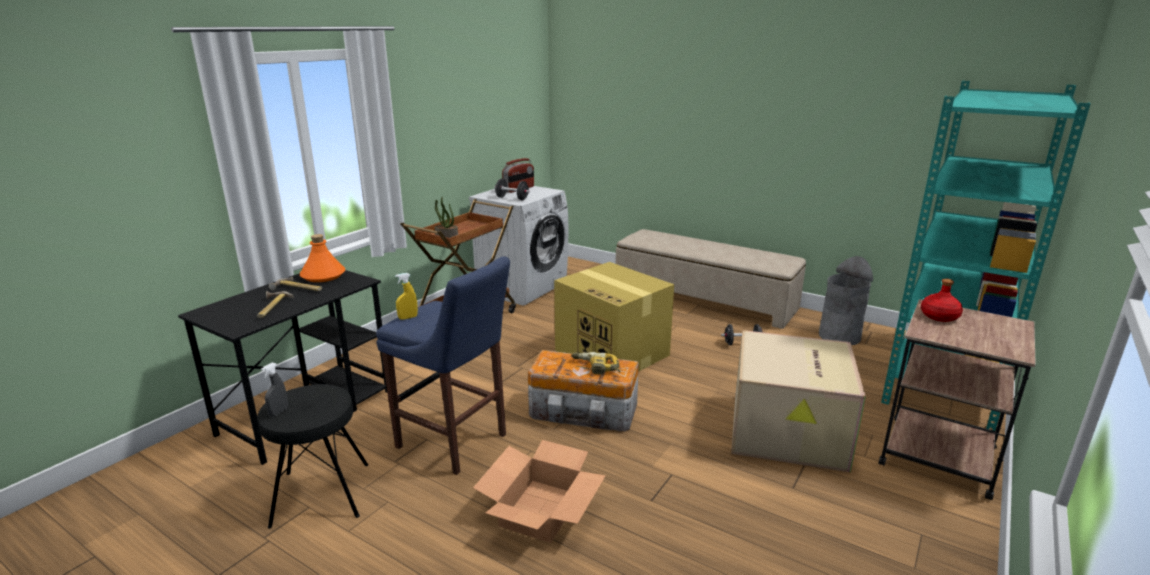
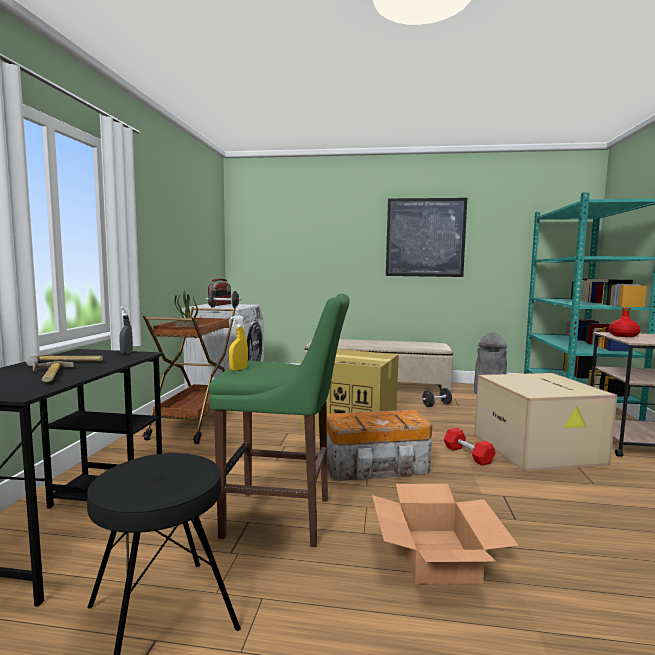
camera: 25 degrees left, 15 degrees down
grey spray bottle [261,363,288,416] -> grey spray bottle moved to [119,306,133,354]
orange bottle [300,234,345,282] -> none
blue stool [376,256,510,475] -> green stool [209,294,350,547]
power drill [571,352,620,374] -> none
none -> picture [386,198,467,277]
none -> red dumbbell [444,428,496,466]

